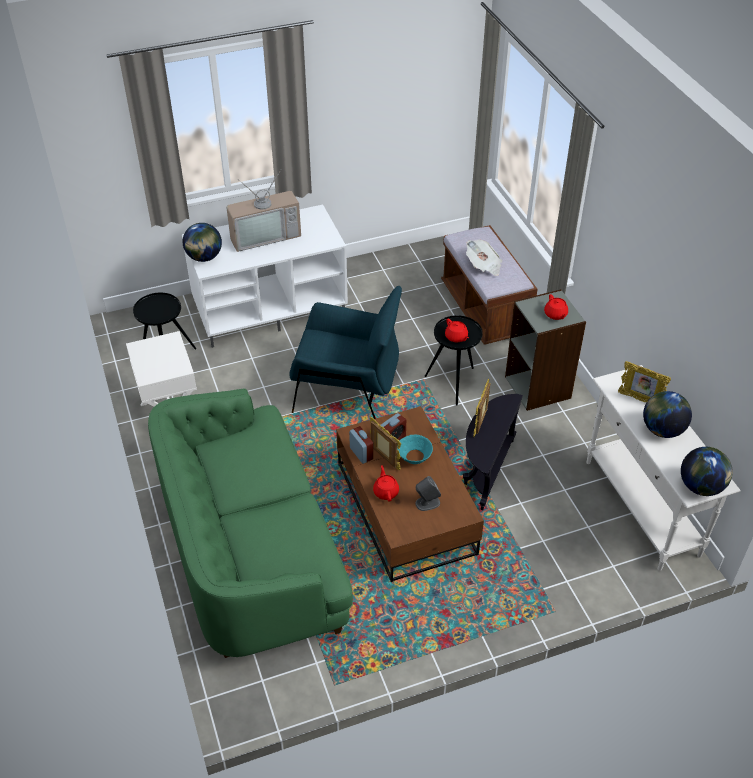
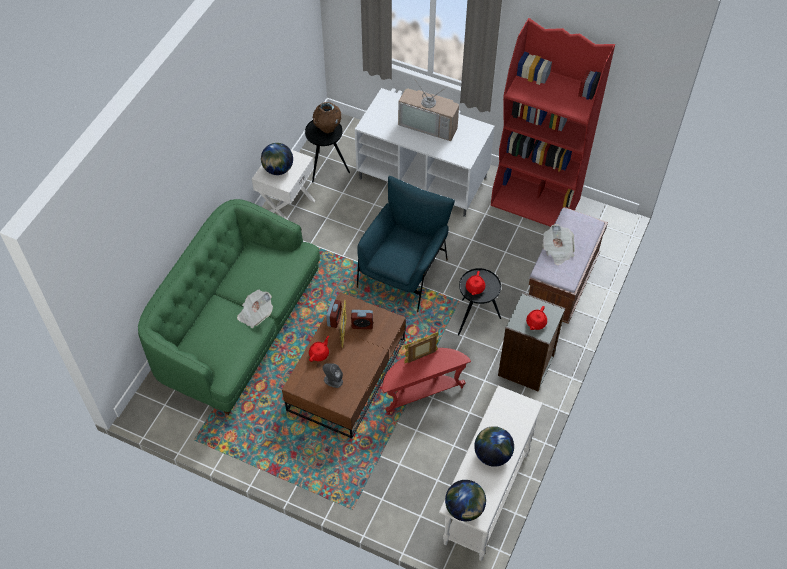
camera: 45 degrees right, 10 degrees up
globe [182,223,222,262] -> globe moved to [261,143,293,175]
blue armchair [289,286,402,419] -> blue armchair turned 120 degrees counterclockwise [357,176,455,312]
turquoise bowl [397,435,433,464] -> none
black side table [463,394,523,510] -> red side table [382,348,471,415]
picture frame [618,361,671,402] -> none
none -> newspaper [237,290,273,328]
none -> brown vase [313,102,341,133]
none -> red bookcase [491,18,615,227]

